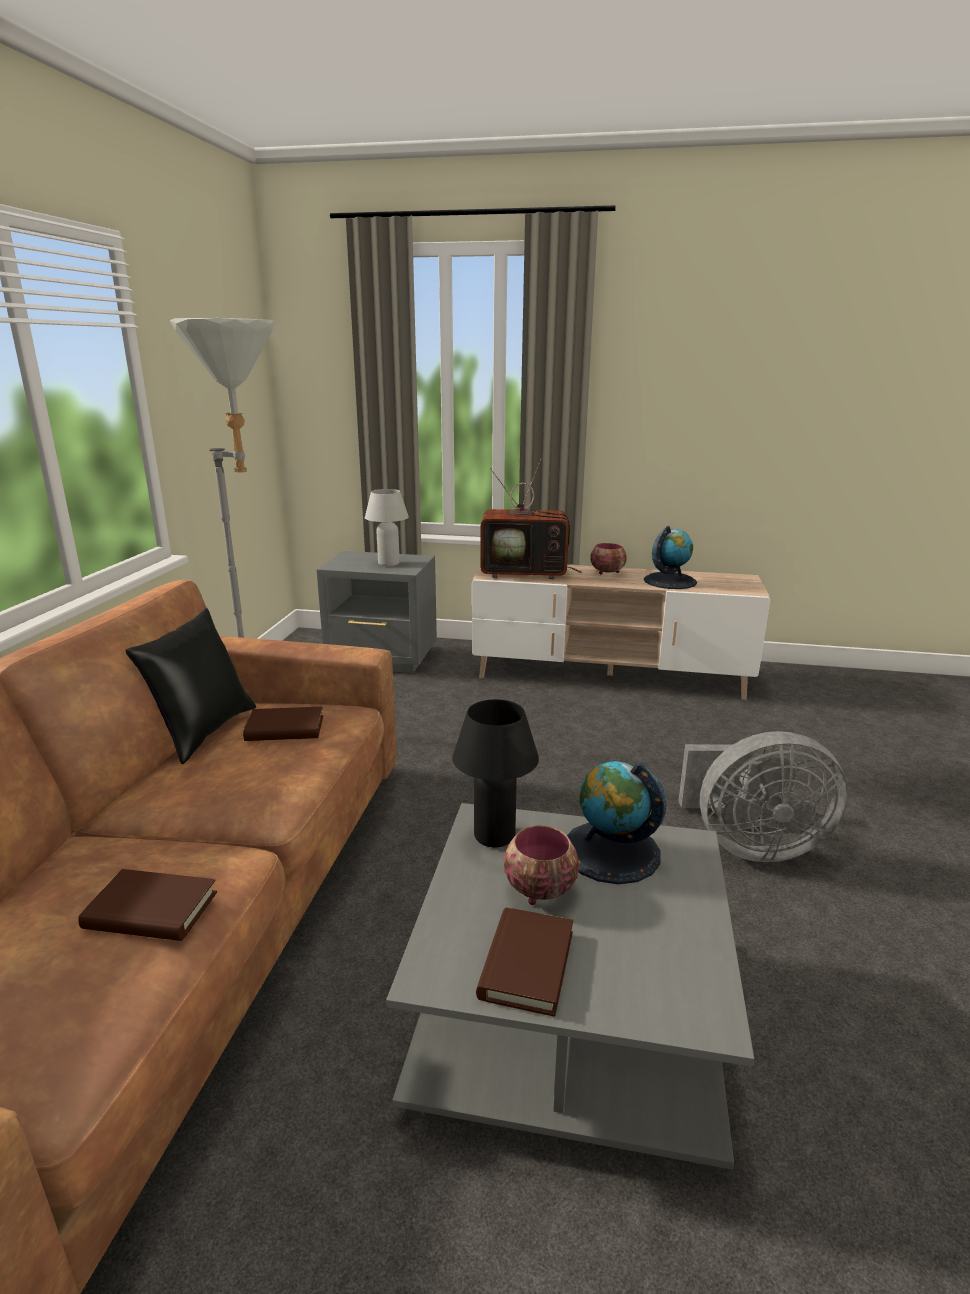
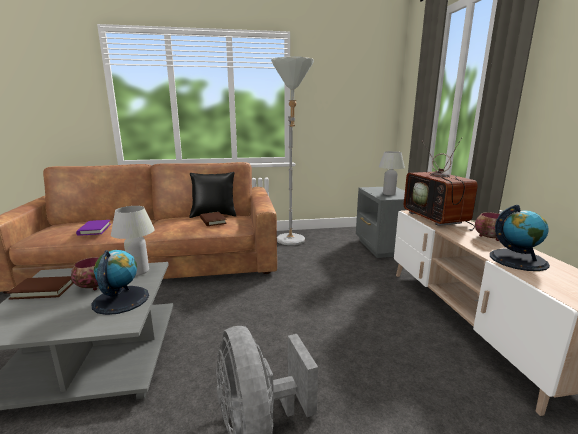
camera: 70 degrees right, 5 degrees down
brown book [78,869,217,941] -> purple book [76,220,111,236]
black table lamp [452,699,539,847] -> white table lamp [111,206,155,276]

